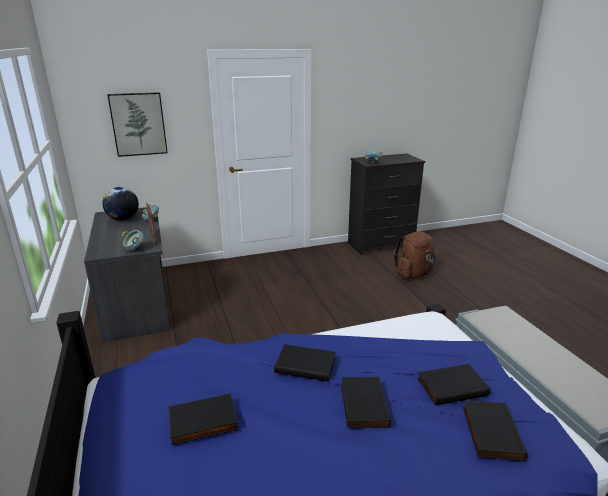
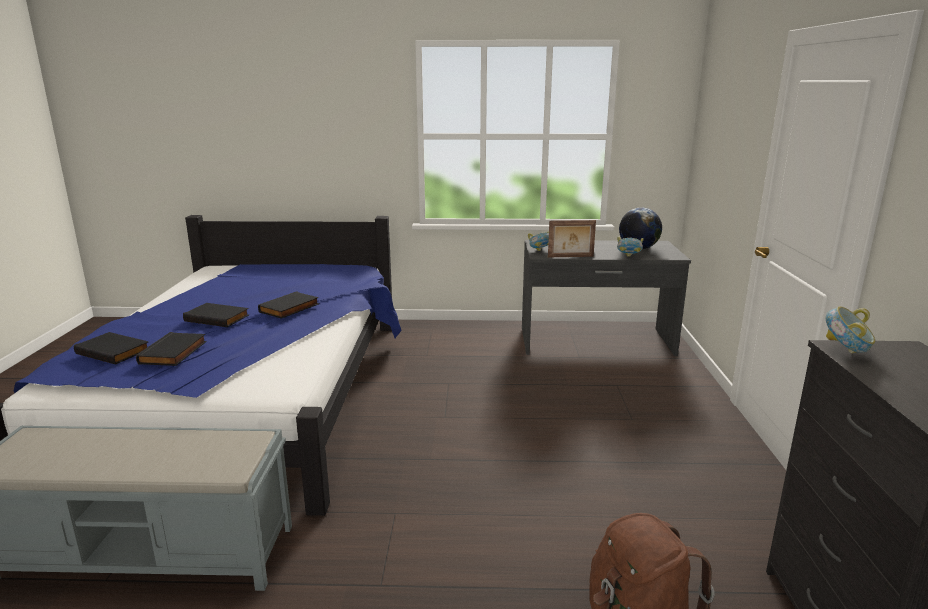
camera: 110 degrees right, 5 degrees down
picture [107,92,168,157] -> none
black book [169,393,239,445] -> none

